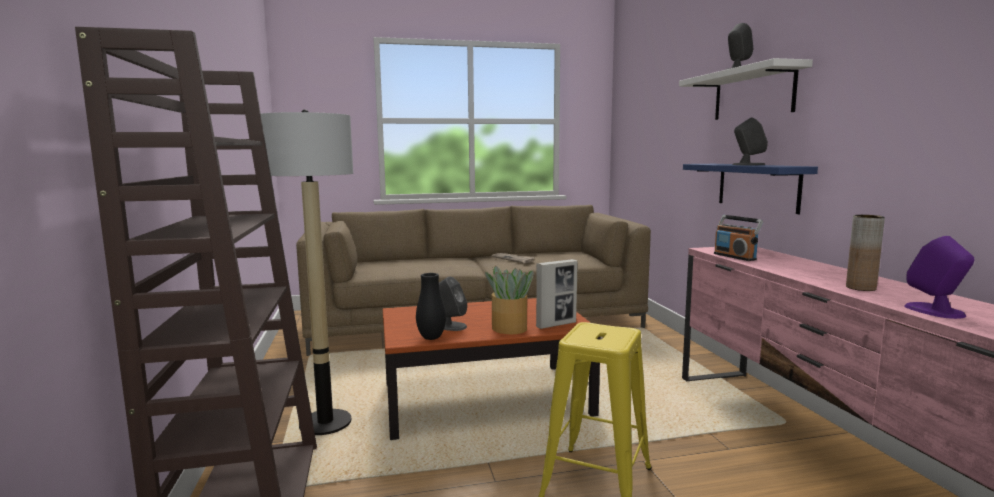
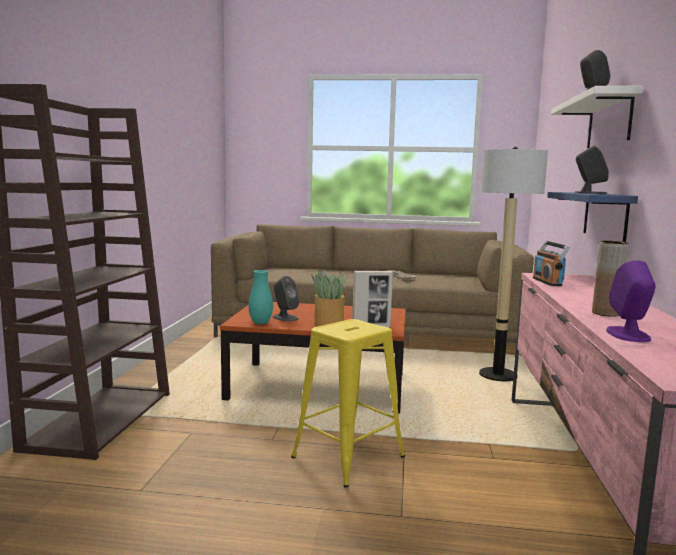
camera: 20 degrees right, 0 degrees up
floor lamp [261,109,353,435] -> floor lamp moved to [479,147,548,381]
black vase [416,273,446,340] -> turquoise vase [248,270,273,325]

